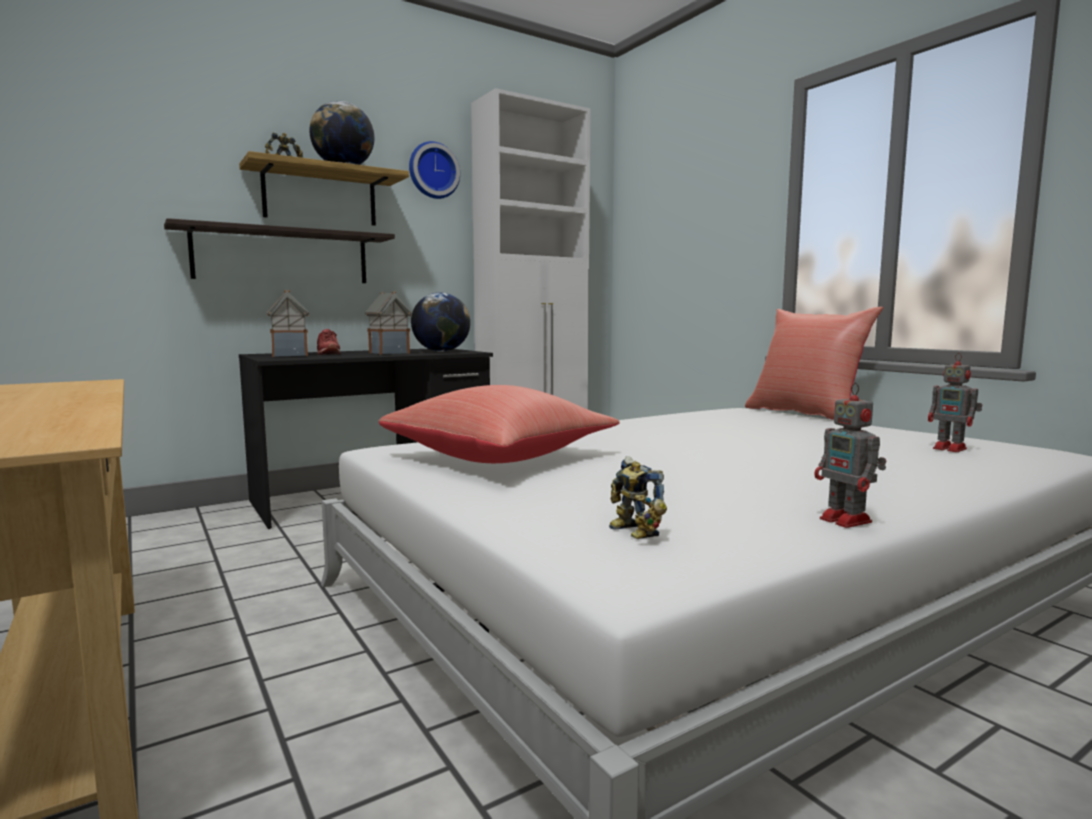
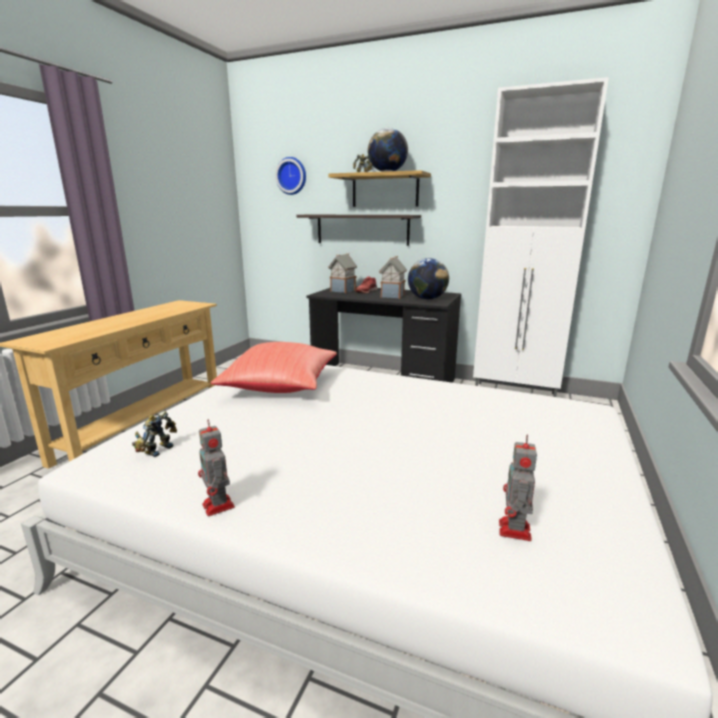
camera: 55 degrees right, 10 degrees up
wall clock [409,141,460,199] -> wall clock moved to [275,157,306,195]
red pillow [745,307,883,420] -> none
toy robot [815,383,886,528] -> toy robot turned 60 degrees counterclockwise [198,419,235,516]

